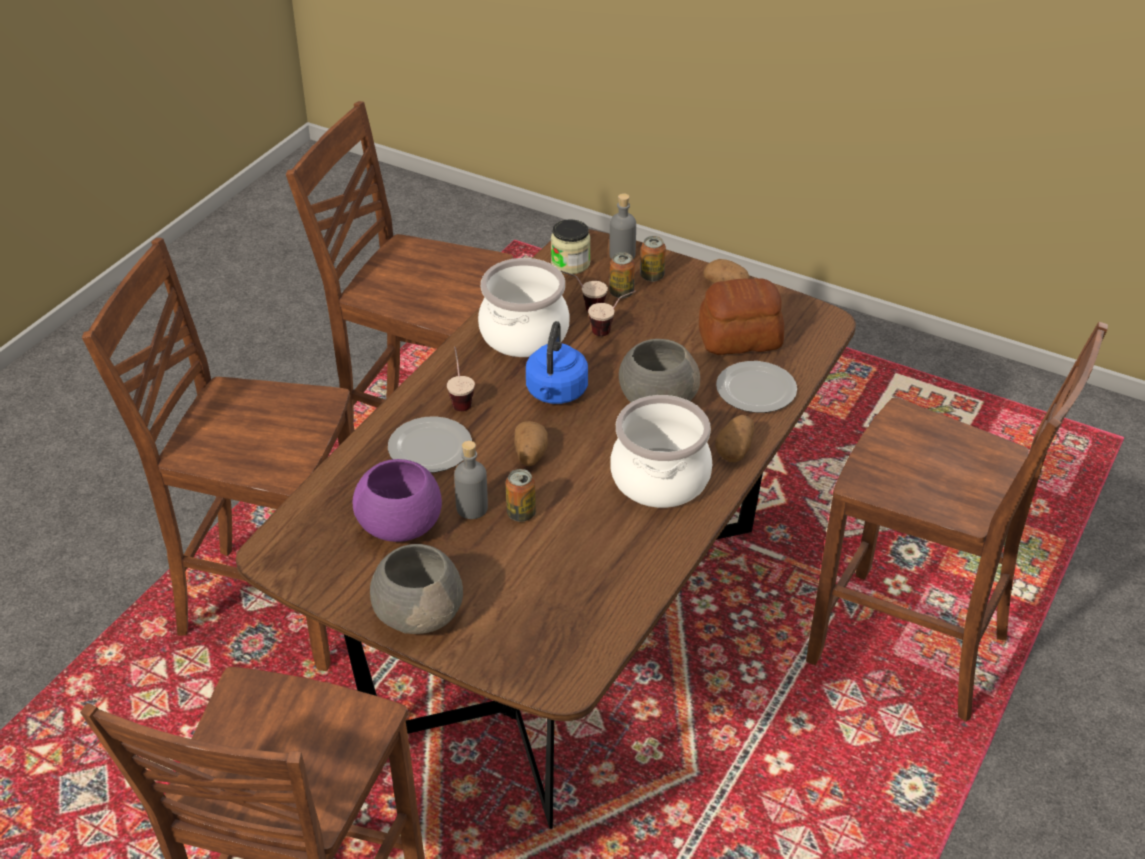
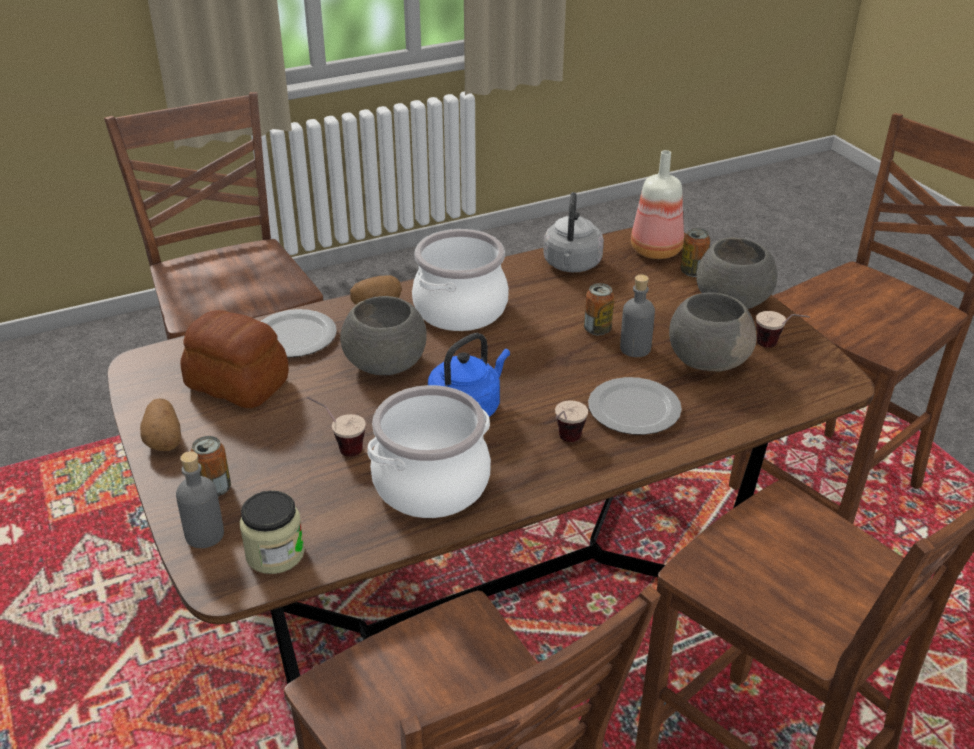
camera: 145 degrees left, 5 degrees down
purple bowl [353,459,442,542] -> grey bowl [669,292,756,371]
potato [514,421,548,466] -> none
cup [561,271,608,312] -> cup moved to [756,311,810,348]
can [609,252,635,298] -> can moved to [680,228,710,277]
none -> grey kettle [543,192,604,272]
none -> bottle [631,150,684,259]

